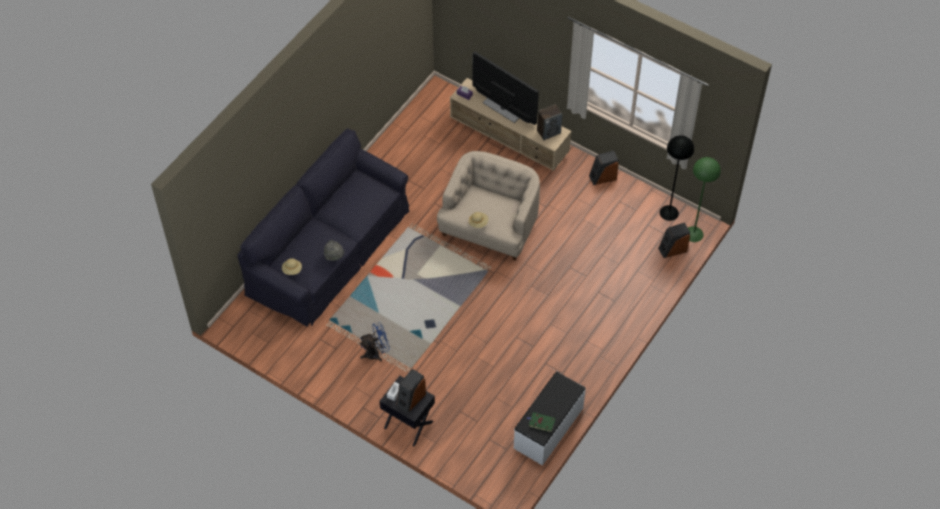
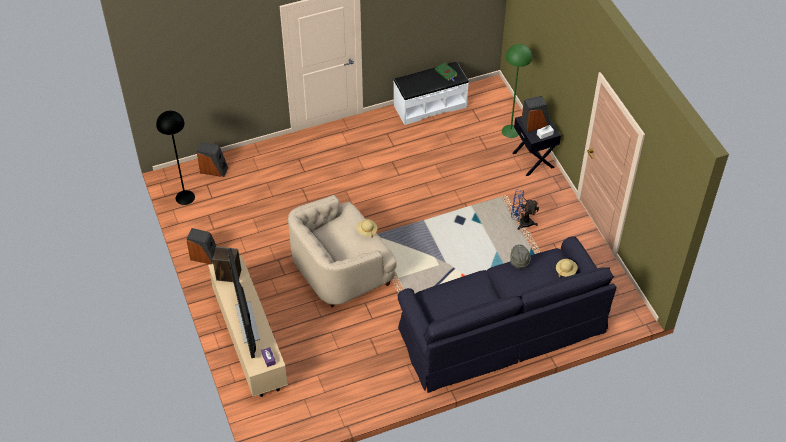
camera: 145 degrees left, 5 degrees down
green floor lamp [688,157,721,242] -> green floor lamp moved to [502,44,532,138]

